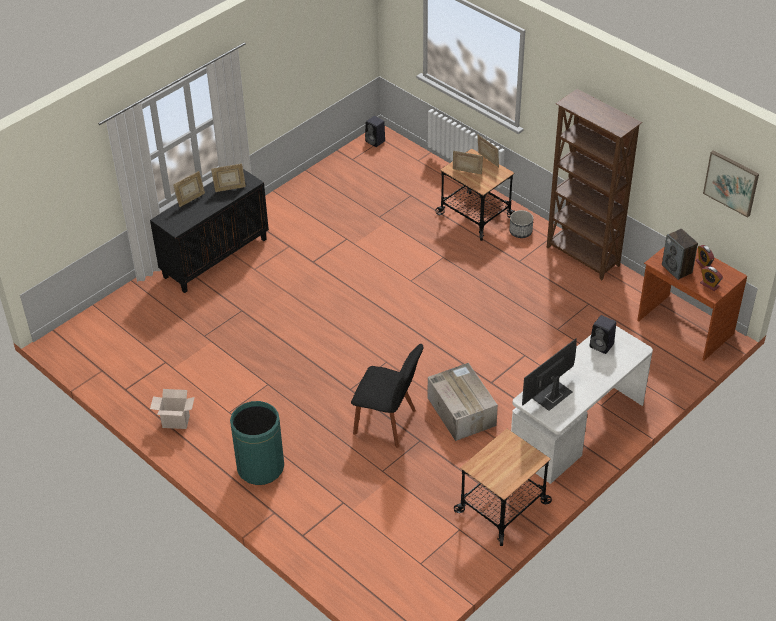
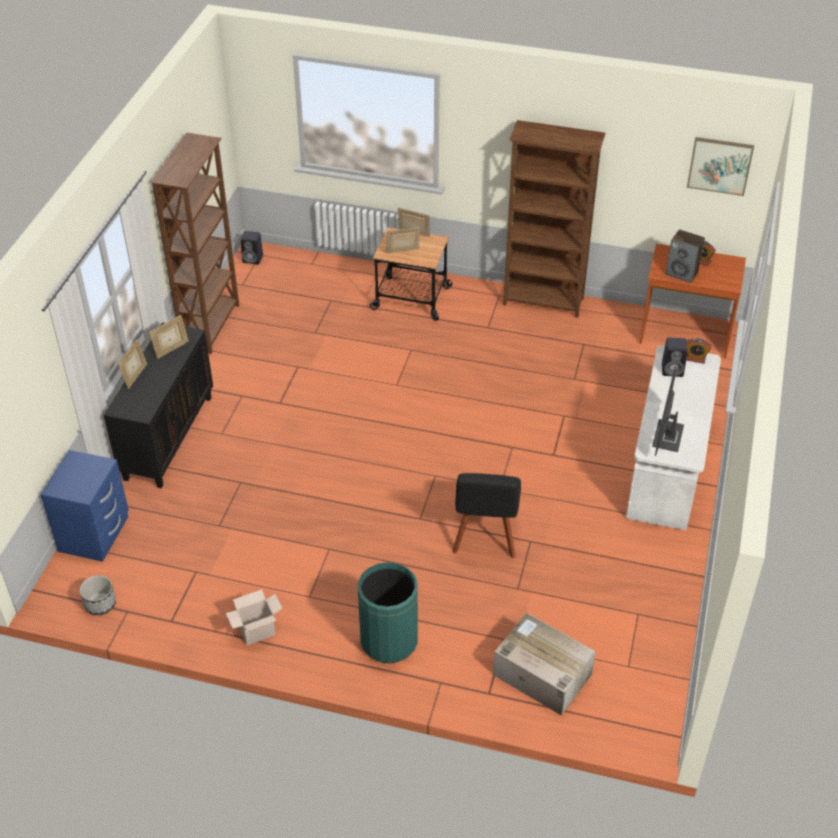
camera: 30 degrees left, 0 degrees up
black chair [351,344,424,448] -> black chair turned 105 degrees clockwise [452,473,521,558]
cardboard box [428,363,498,441] -> cardboard box moved to [493,613,596,715]
cart [454,428,552,546] -> none
planter [509,210,533,238] -> planter moved to [80,575,116,615]
alarm clock [700,266,723,291] -> alarm clock moved to [686,339,711,364]
none -> blue nightstand [40,450,129,562]
none -> brown bookcase [150,133,239,354]

